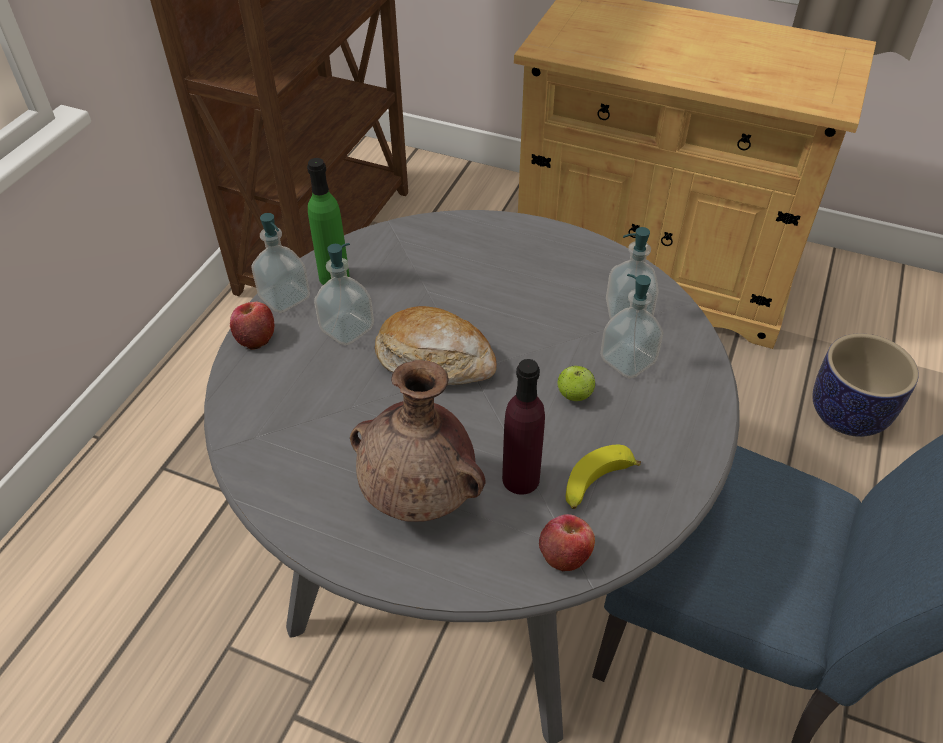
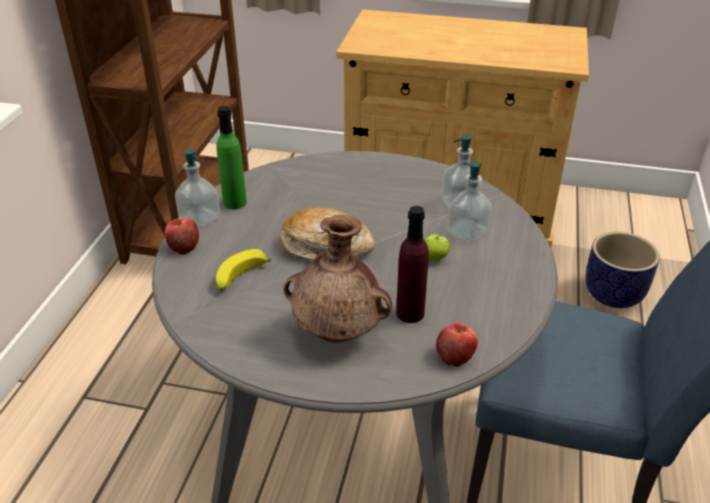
camera: 10 degrees left, 10 degrees down
soap dispenser [314,243,374,345] -> none
banana [566,445,641,509] -> banana moved to [216,249,271,290]

